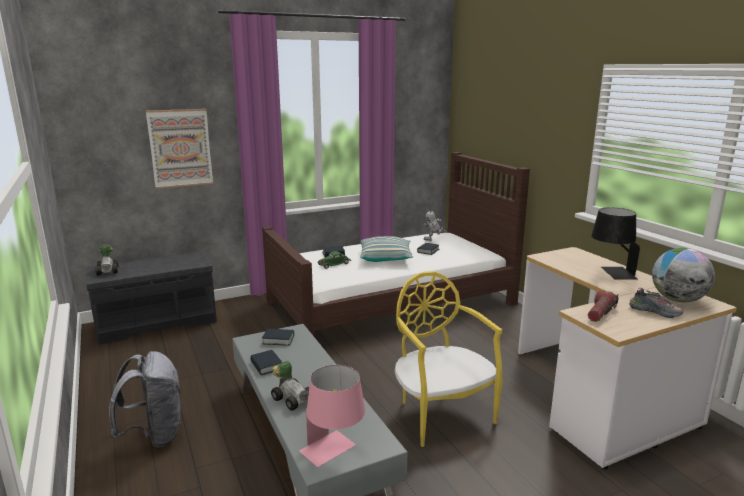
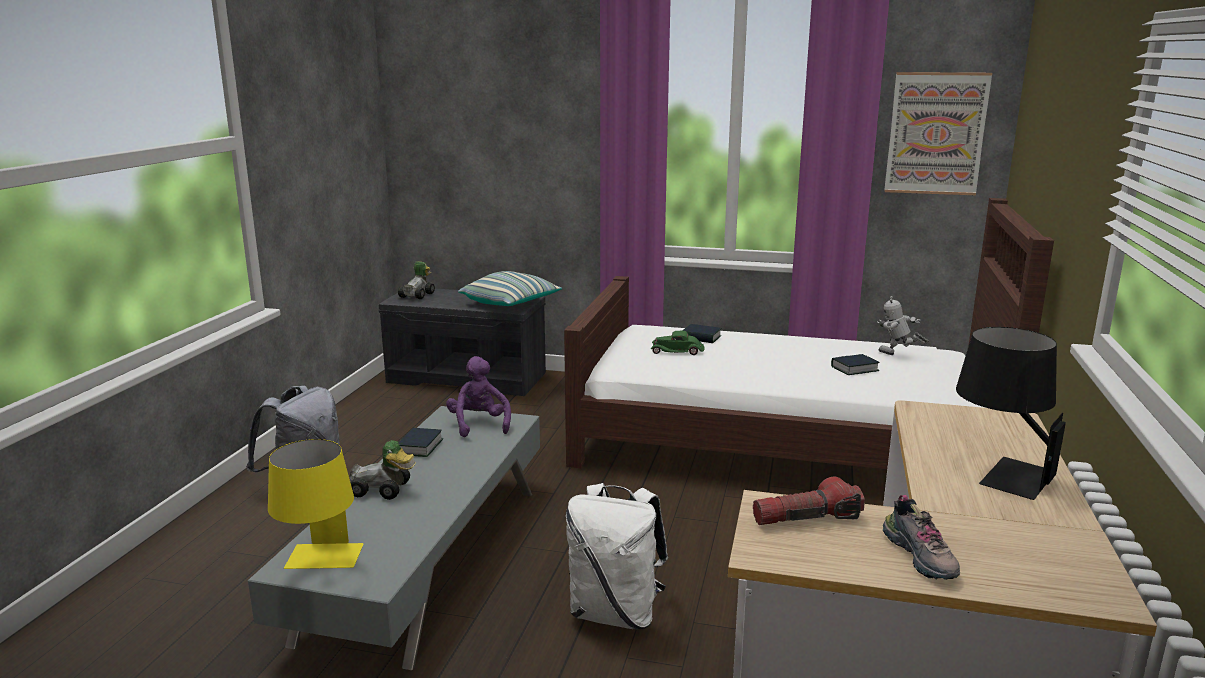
camera: 40 degrees right, 0 degrees up
picture [146,109,213,189] -> picture moved to [884,72,992,195]
book [262,329,294,346] -> purple plush toy [446,356,511,437]
toy car [271,361,309,411] -> toy car turned 105 degrees clockwise [350,440,416,500]
pink table lamp [299,365,365,467] -> yellow table lamp [268,439,364,569]
pillow [360,236,413,262] -> pillow moved to [458,271,562,306]
yellow chair [395,272,503,447] -> white backpack [566,483,668,629]
globe [652,248,715,302] -> none

